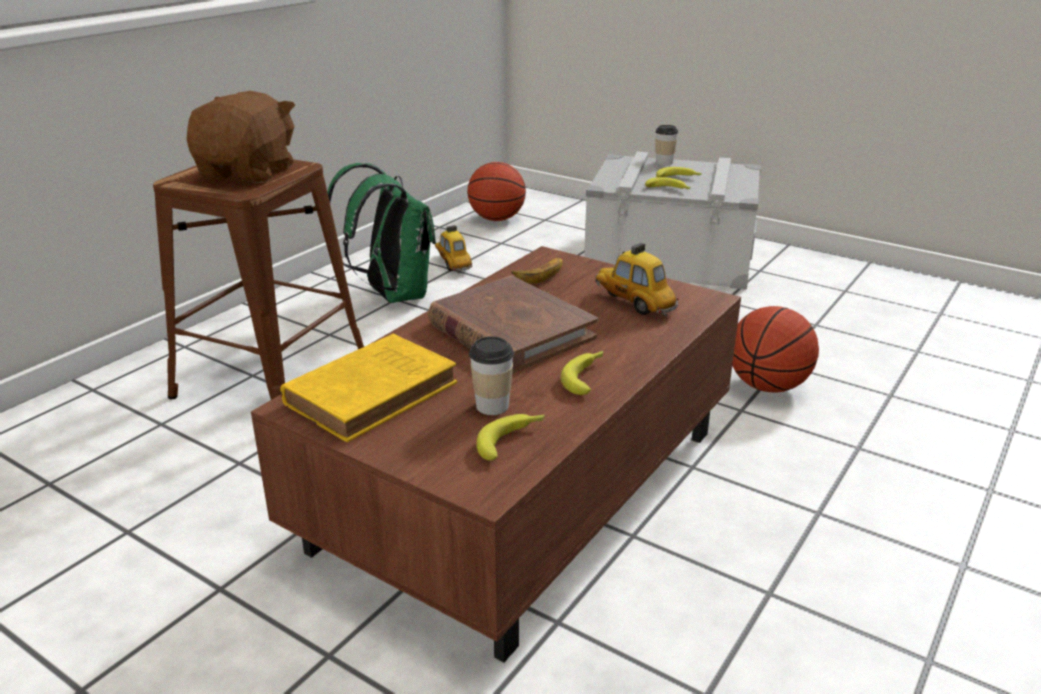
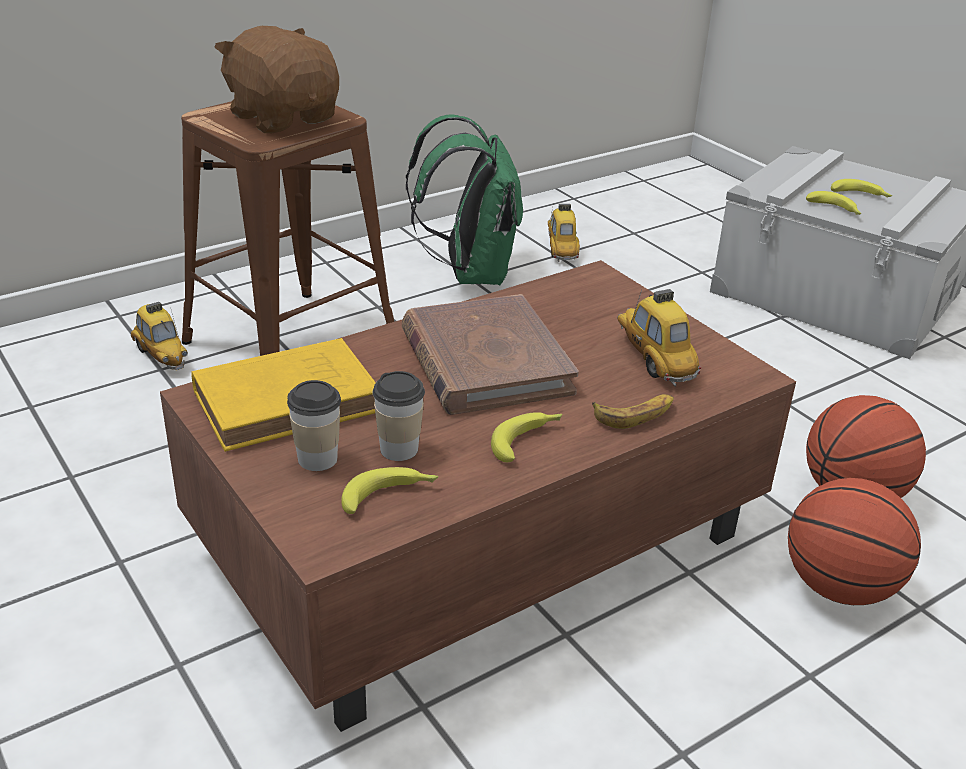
camera: 20 degrees right, 5 degrees up
brown plush toy [187,91,295,183] -> brown plush toy turned 75 degrees counterclockwise [214,26,339,133]
basketball [467,162,526,221] -> basketball moved to [788,478,921,605]
banana [512,258,563,284] -> banana moved to [592,394,674,429]
cup [655,125,678,165] -> cup moved to [287,380,341,471]
none -> toy car [130,302,188,370]

